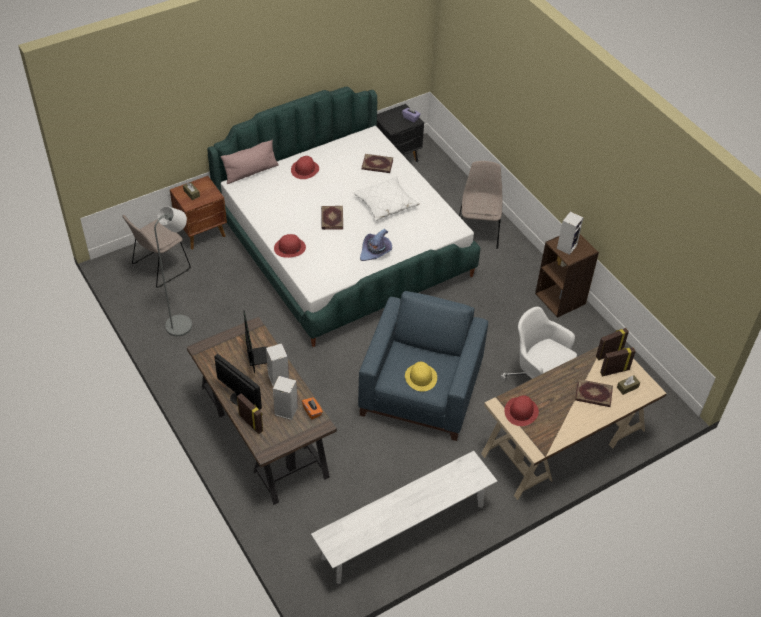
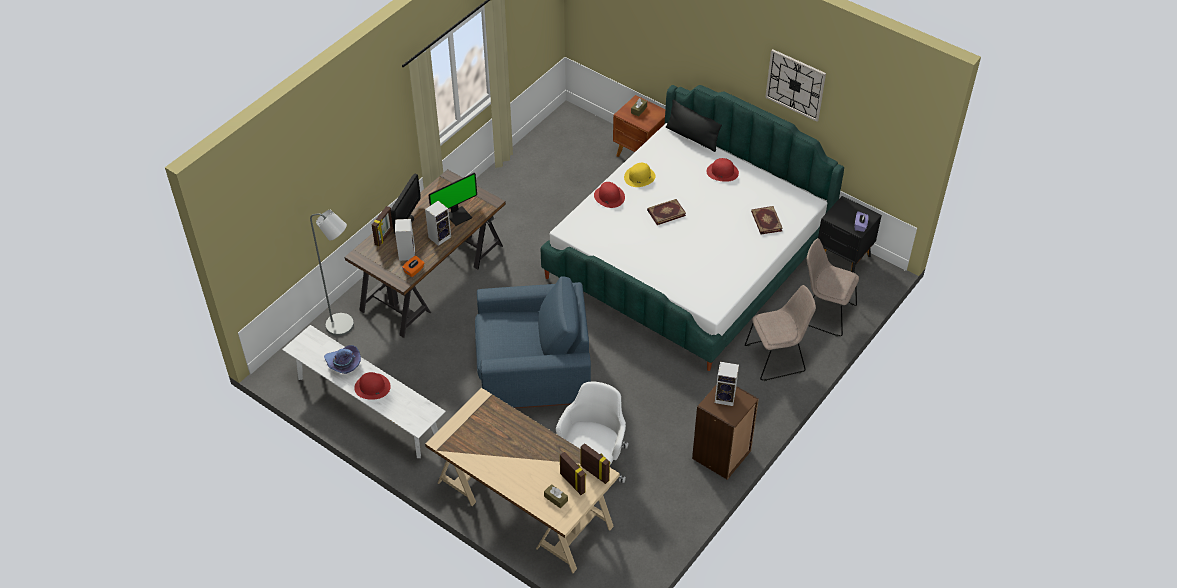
camera: 70 degrees right, 0 degrees up
beige chair [123,215,191,288] -> beige chair moved to [807,238,859,337]
grey floor lamp [154,206,192,336] -> grey floor lamp moved to [310,210,354,336]
pink pillow [221,139,279,184] -> black pillow [666,99,722,152]
white pillow [353,177,420,221] -> none
purple hat [360,229,392,261] -> purple hat moved to [324,345,361,374]
yellow hat [405,362,437,392] -> yellow hat moved to [624,163,656,187]
red hat [504,395,539,426] -> red hat moved to [354,372,391,400]
book [575,379,613,407] -> none
none -> wall clock [765,49,826,122]

